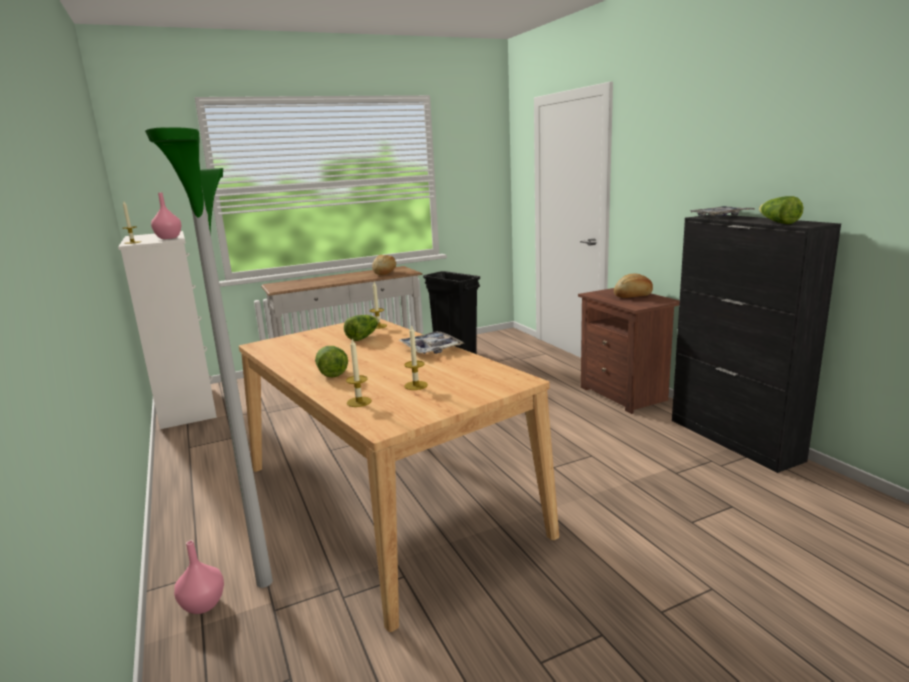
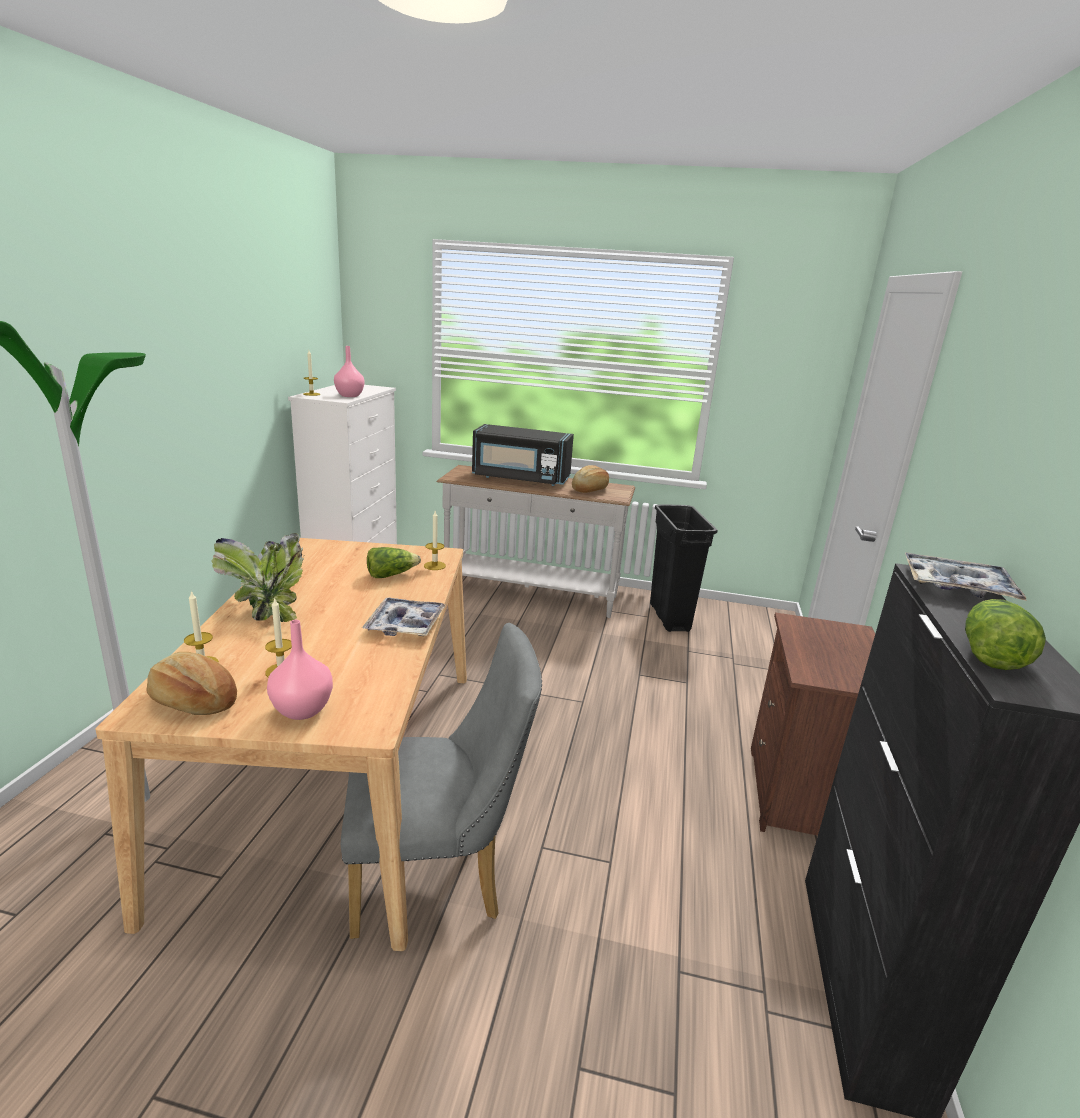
camera: 35 degrees right, 5 degrees up
pink vase [174,540,224,614] -> pink vase moved to [267,620,333,720]
lettuce [315,346,348,378] -> potted plant [211,533,305,622]
bread [614,274,653,298] -> bread moved to [147,652,237,715]
none -> grey chair [341,623,542,939]
none -> black microwave [472,424,574,486]

